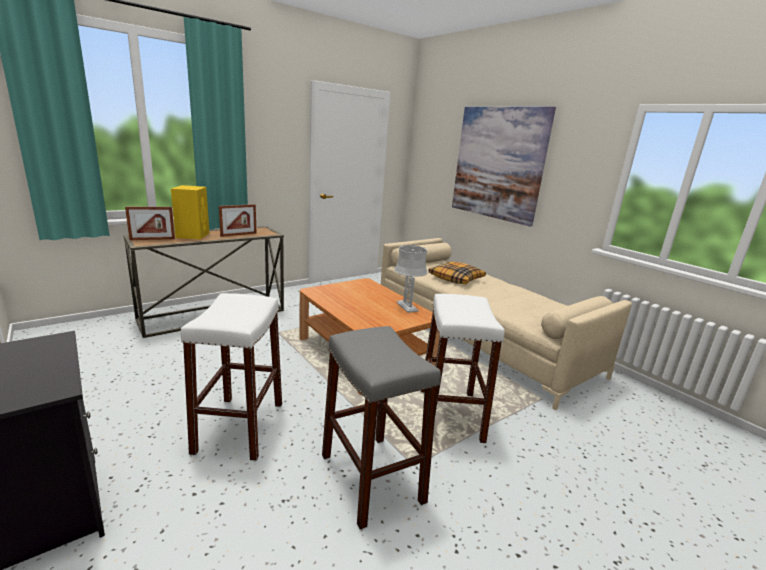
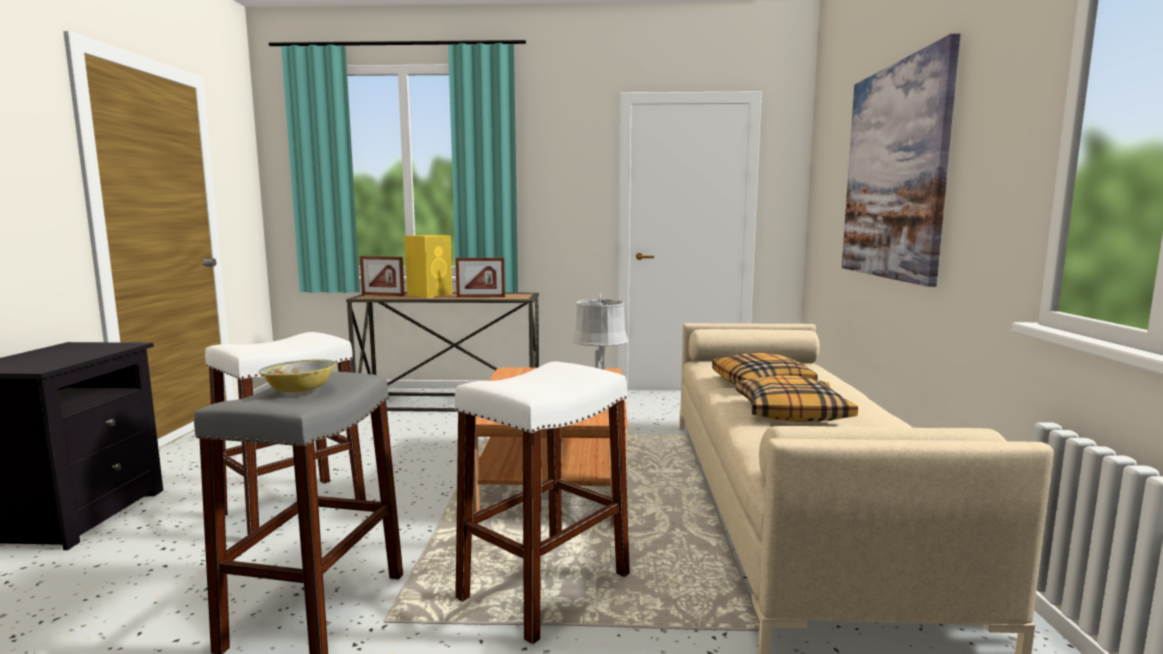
camera: 40 degrees right, 10 degrees down
none -> bowl [259,359,336,392]
none -> pillow [736,375,858,422]

